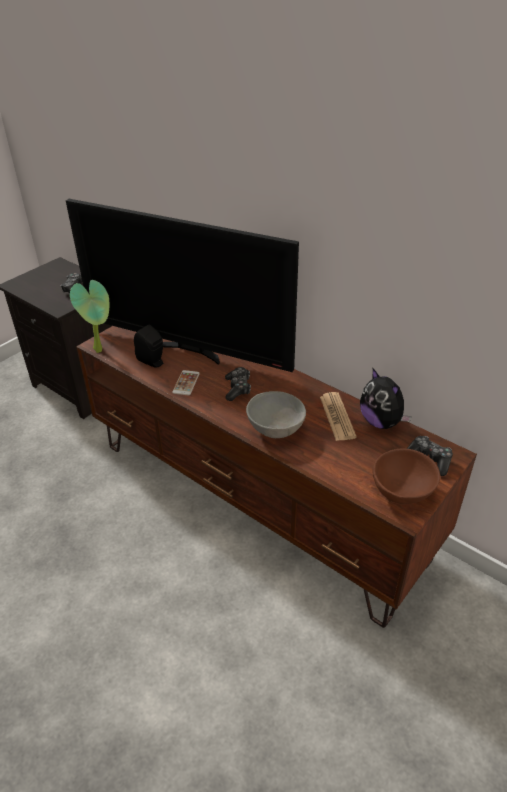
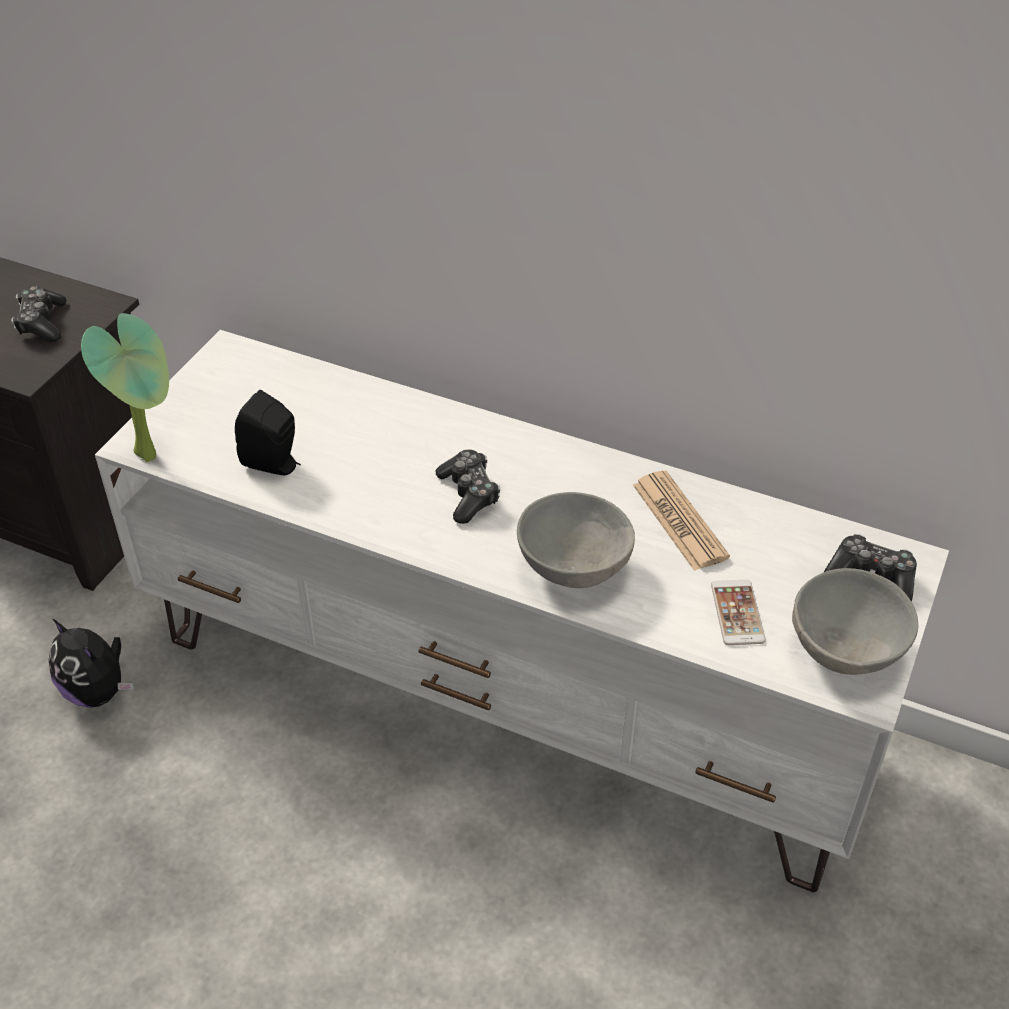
camera: 15 degrees left, 5 degrees up
television [66,199,299,372] -> none
brown tv stand [76,326,477,628] -> white tv stand [95,330,949,893]
phone [172,370,200,396] -> phone moved to [711,580,766,645]
plush toy [360,369,412,429] -> plush toy moved to [48,619,134,708]
brown bowl [373,448,440,504] -> grey bowl [792,568,918,675]

